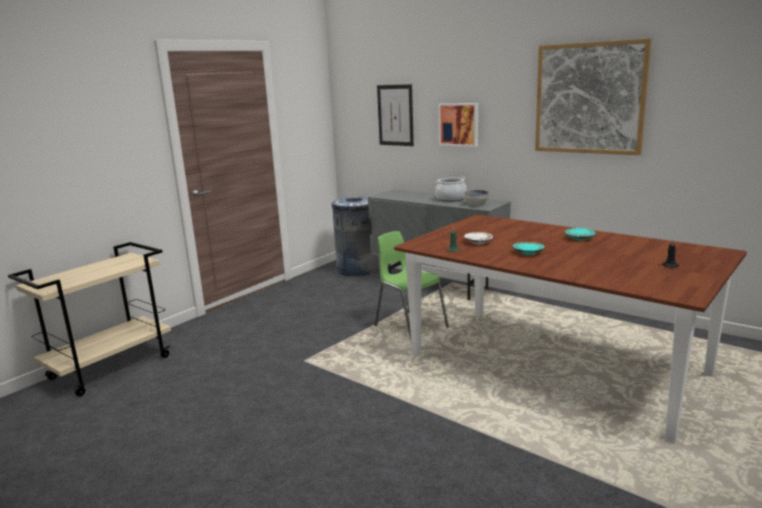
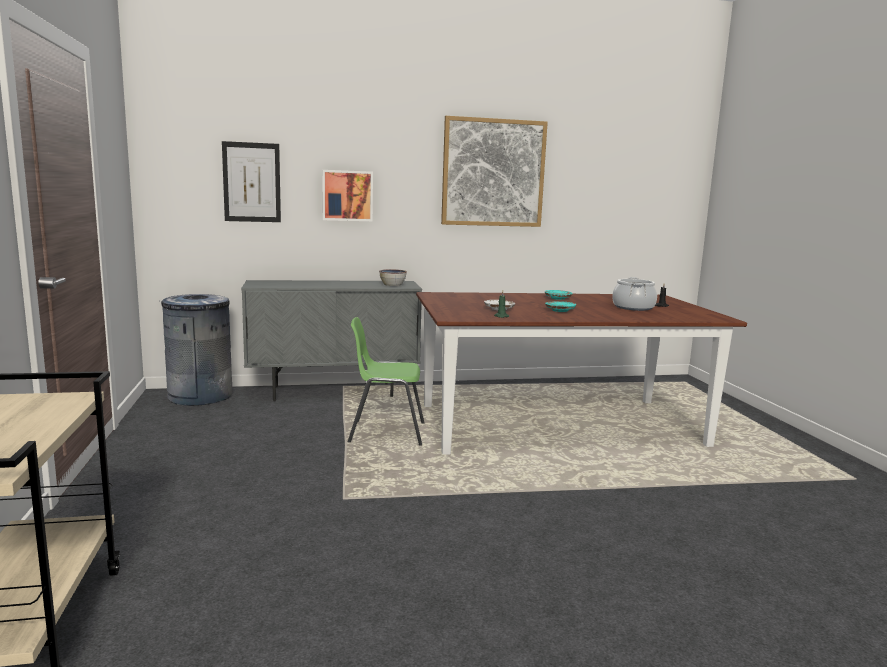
camera: 50 degrees left, 5 degrees down
cooking pot [435,177,467,202] -> cooking pot moved to [612,277,657,311]

